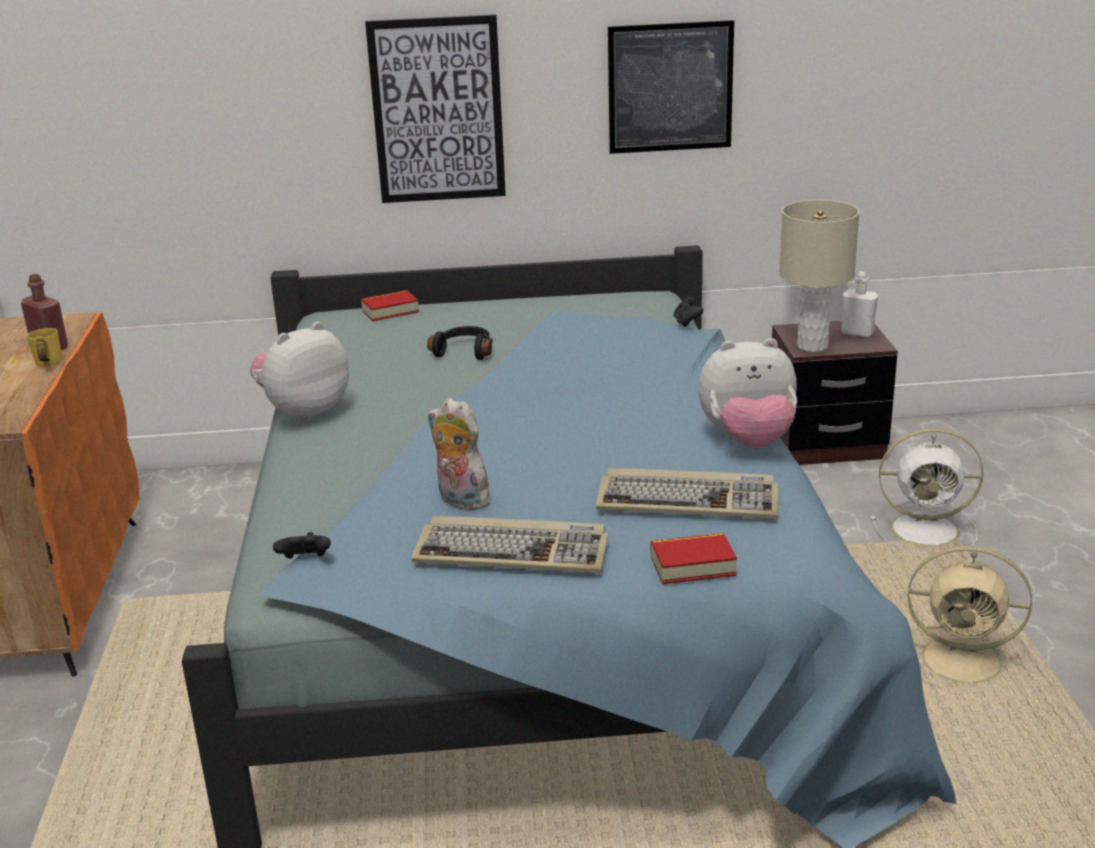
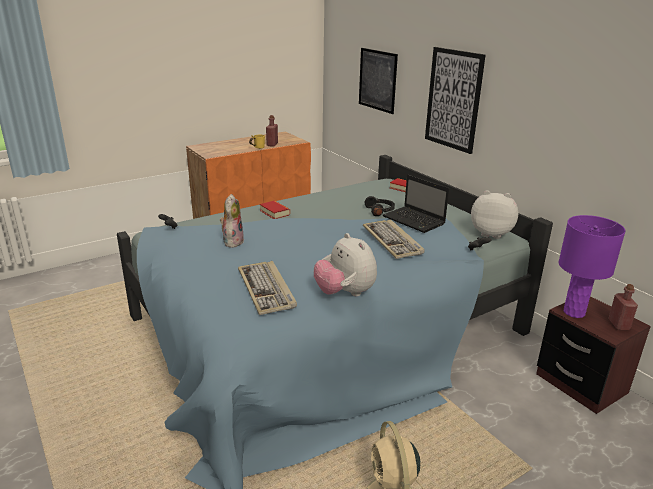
camera: 60 degrees right, 0 degrees up
plush toy [250,322,349,423] -> plush toy moved to [471,190,518,239]
keyboard [411,516,608,573] -> keyboard moved to [363,219,425,259]
picture [608,20,734,154] -> picture moved to [359,48,398,114]
book [651,533,737,584] -> book moved to [260,201,290,219]
beige table lamp [779,200,859,352] -> purple table lamp [558,215,625,318]
white bottle [841,271,878,338] -> red bottle [608,284,638,330]
white fan [871,428,983,553] -> none
none -> laptop [383,175,449,233]

